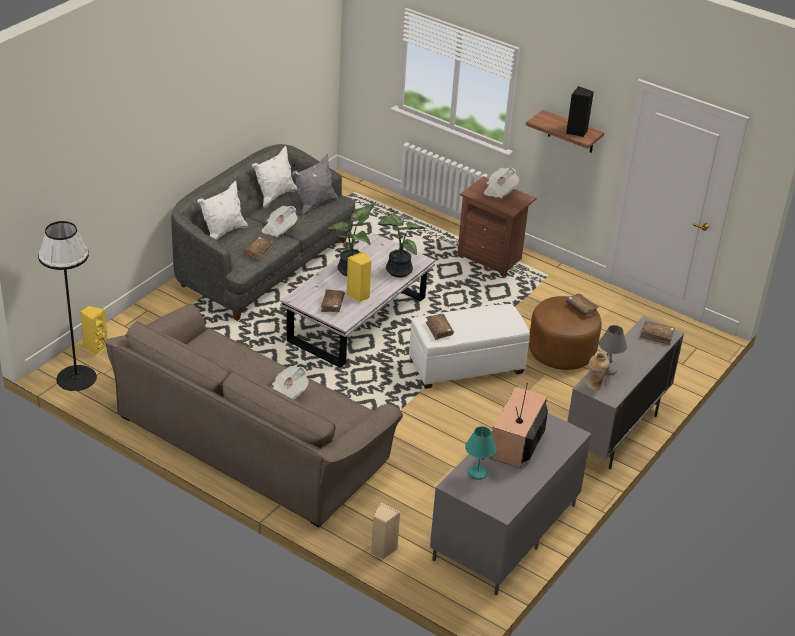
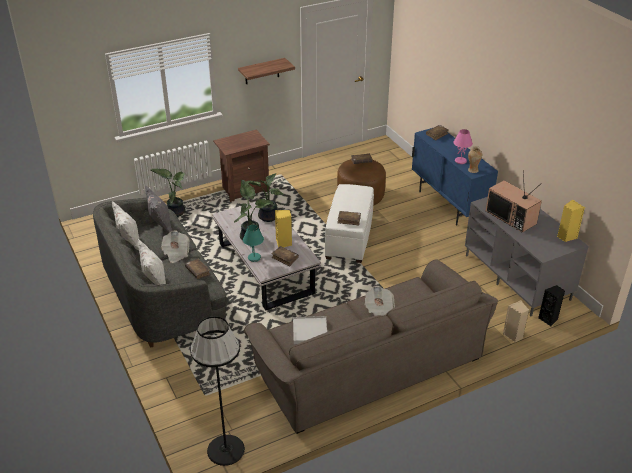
camera: 60 degrees left, 0 degrees up
yellow speaker [80,305,108,356] -> yellow speaker moved to [557,199,585,242]
turquoise table lamp [465,426,496,480] -> turquoise table lamp moved to [243,225,264,262]
newspaper [484,168,519,198] -> none
black speaker [566,86,594,137] -> black speaker moved to [538,285,565,327]
grey cabinet [567,316,684,469] -> blue cabinet [412,128,498,225]
grey table lamp [599,325,627,375] -> pink table lamp [453,129,473,164]
none -> potted plant [150,169,186,217]
none -> white tray [293,316,327,344]

